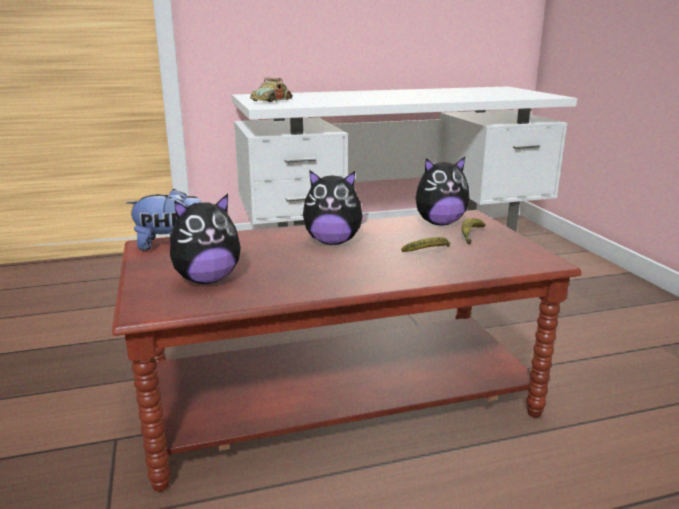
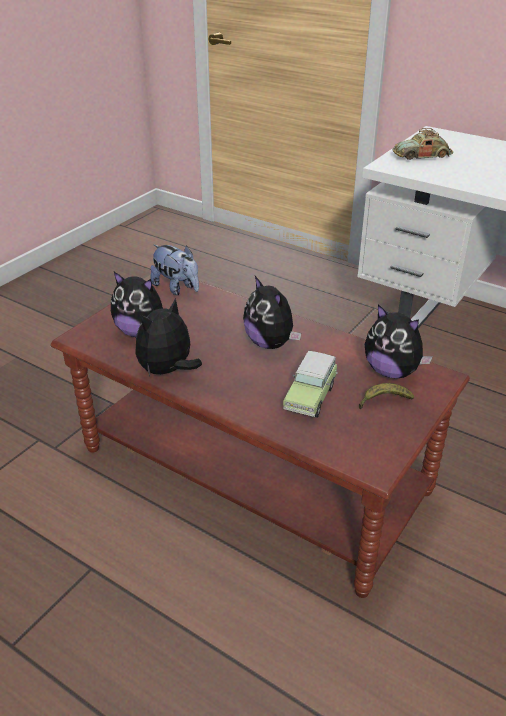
camera: 50 degrees right, 15 degrees up
banana [401,237,450,252] -> toy car [283,350,338,418]
none -> plush toy [136,298,202,376]

